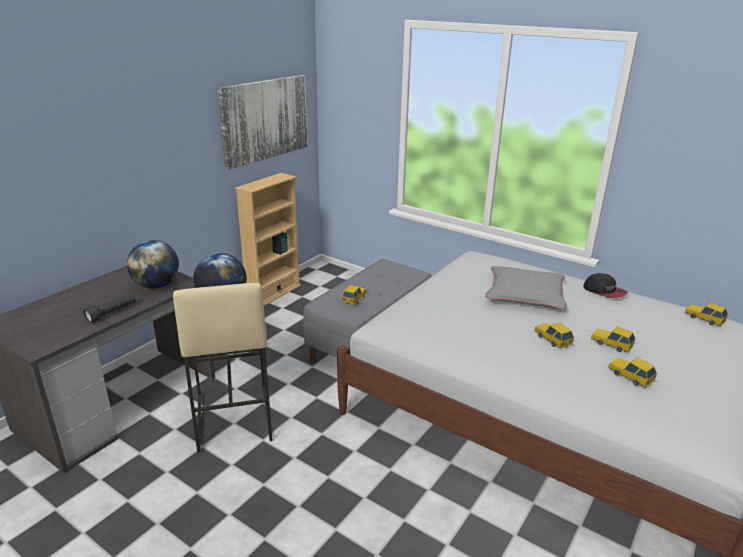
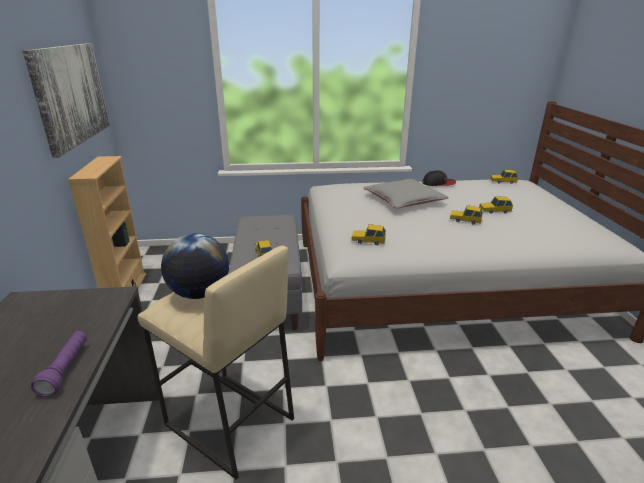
camera: 40 degrees left, 0 degrees up
black flashlight [84,293,136,323] -> purple flashlight [31,331,87,397]
globe [127,240,179,289] -> none
toy car [607,357,657,387] -> toy car moved to [351,224,386,245]

